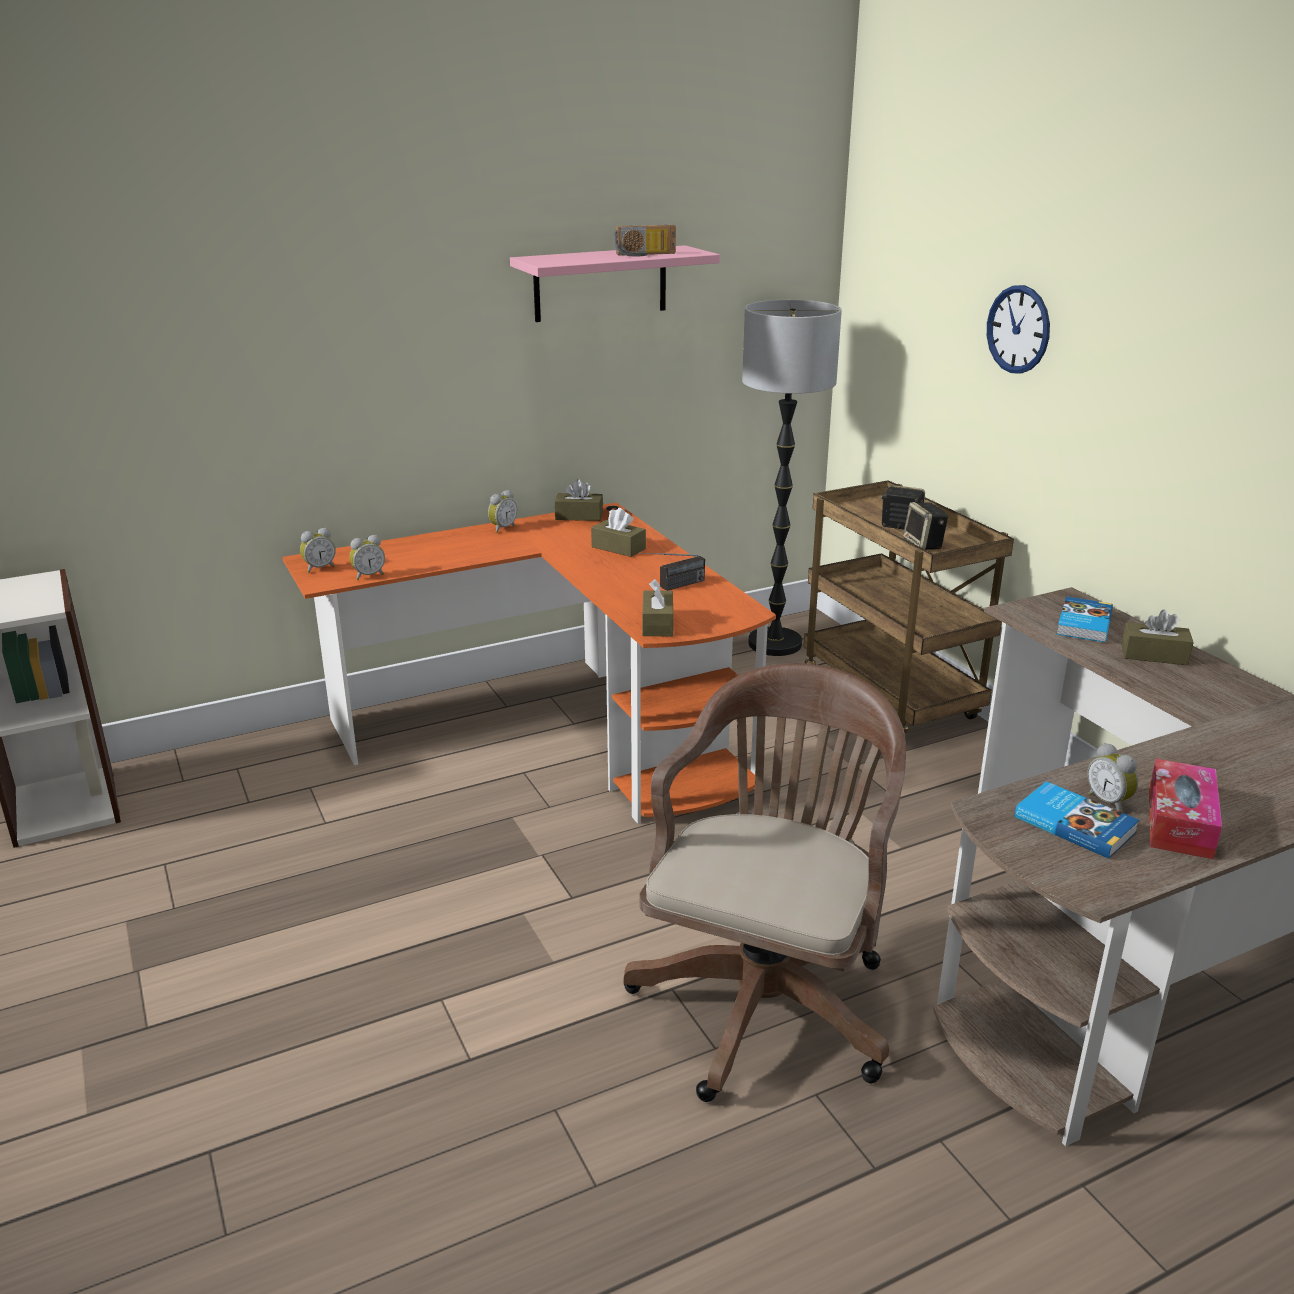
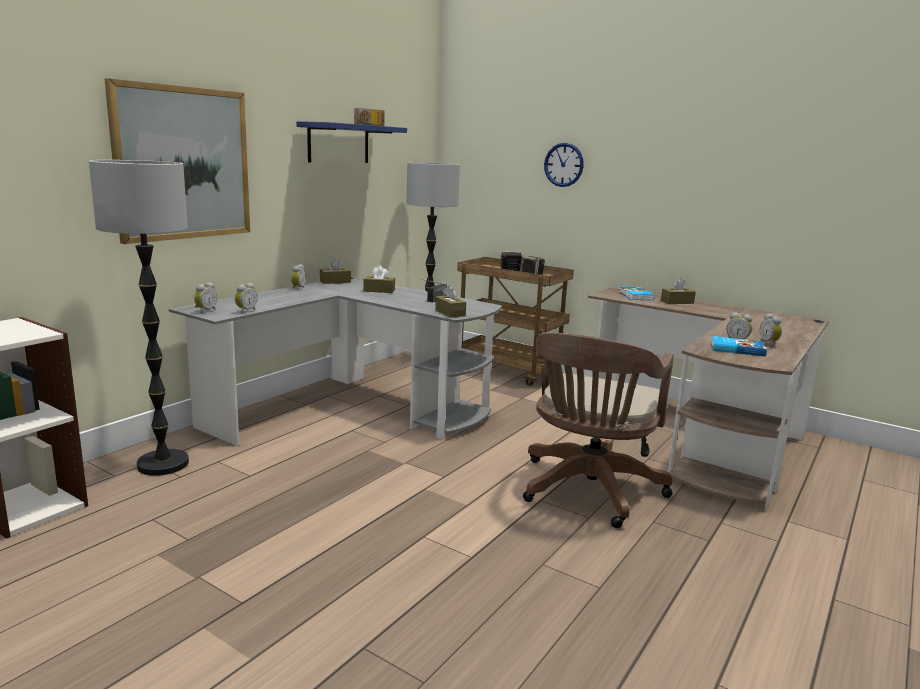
camera: 30 degrees left, 10 degrees down
orange desk [282,503,776,824] -> grey desk [169,277,502,446]
pink shelf [510,245,720,322] -> blue shelf [296,121,407,163]
brown office chair [624,663,906,1102] -> brown office chair turned 150 degrees counterclockwise [523,333,674,528]
tissue box [1149,759,1222,859] -> alarm clock [760,313,782,346]
none -> floor lamp [89,160,189,476]
none -> picture [105,78,250,244]

